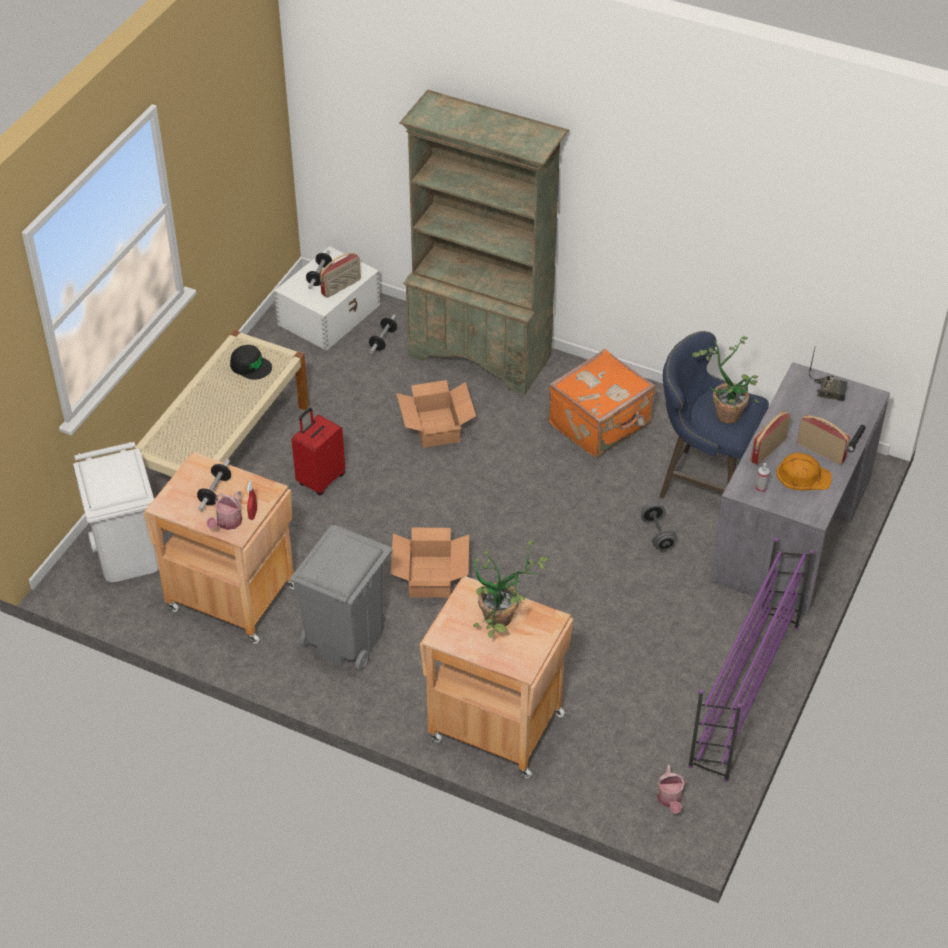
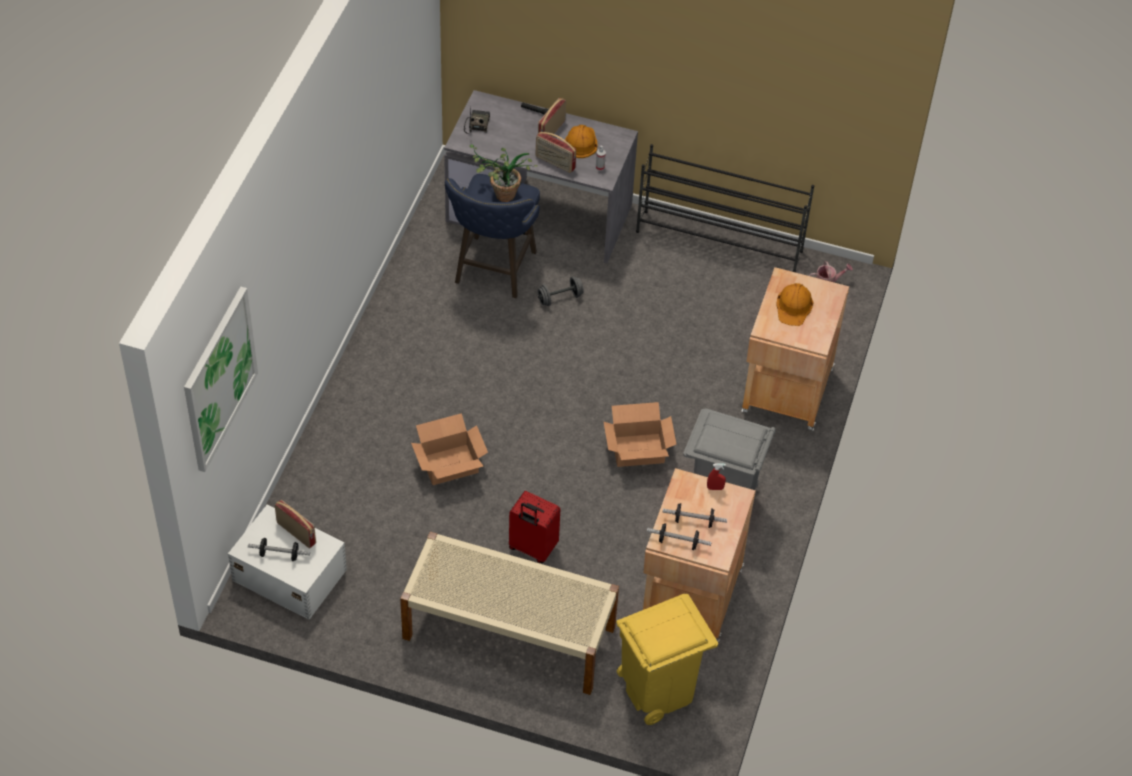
camera: 100 degrees left, 5 degrees up
white trash can [73,442,159,582] -> yellow trash can [616,594,718,725]
watering can [207,490,242,530] -> none
black cap [230,345,272,380] -> none
dumbbell [369,315,397,354] -> dumbbell moved to [647,523,712,550]
green bookcase [399,90,569,395] -> none
potted plant [473,540,548,638] -> orange hard hat [776,283,814,326]
orange suitcase [548,349,655,458] -> none
purple shoe rack [688,538,814,782] -> black shoe rack [636,144,814,273]
none -> picture [184,286,258,472]

